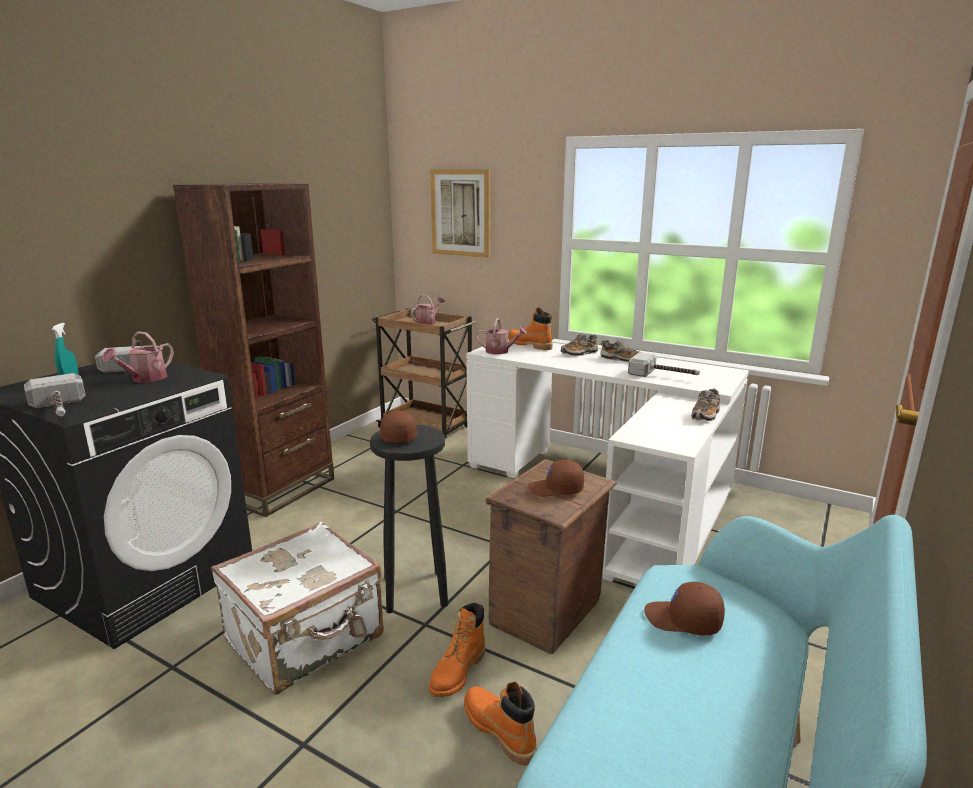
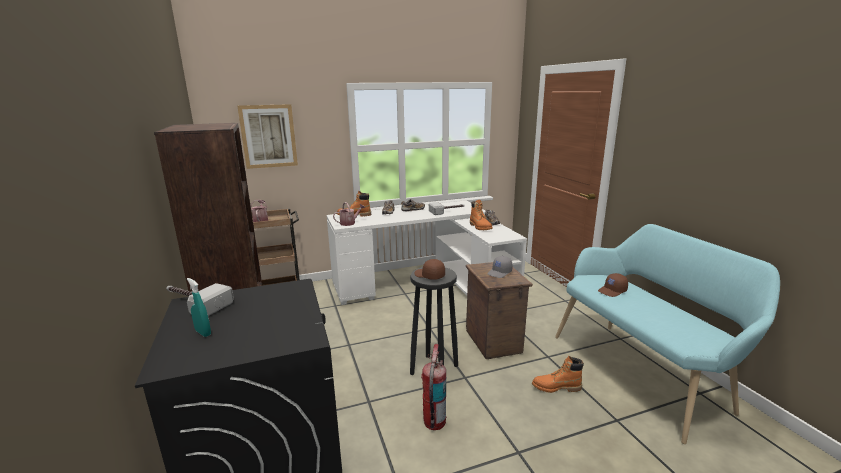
camera: 50 degrees left, 0 degrees up
hammer [24,373,86,416] -> none
watering can [102,331,174,383] -> none
white suitcase [211,522,384,695] -> fire extinguisher [421,344,446,430]
orange boot [429,603,485,697] -> orange boot moved to [470,200,493,230]
brown cap [528,460,584,496] -> grey cap [487,256,513,278]

